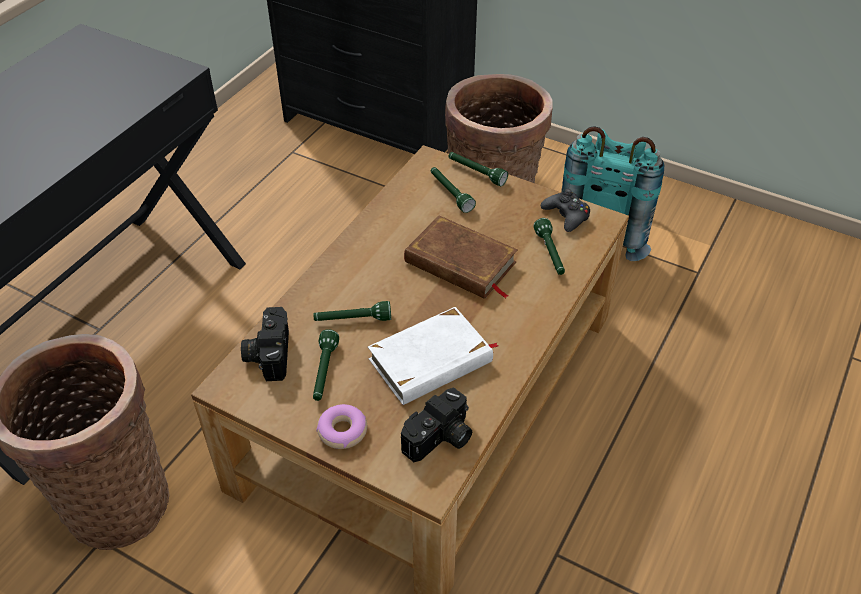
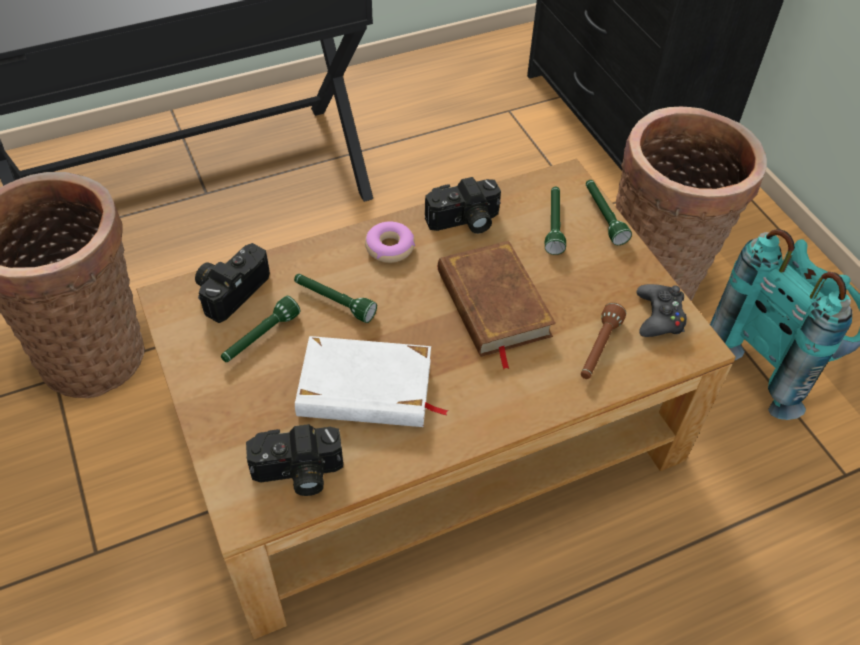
camera: 35 degrees right, 5 degrees up
donut [317,404,367,449] -> donut moved to [365,221,415,263]
green flashlight [534,218,565,275] -> brown flashlight [581,302,626,379]
none -> camera [425,177,501,234]

